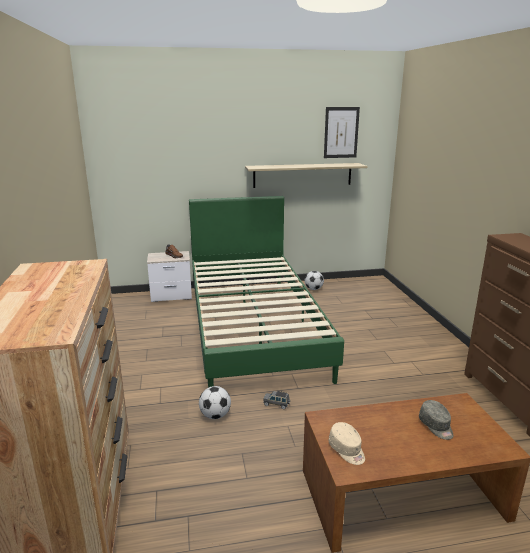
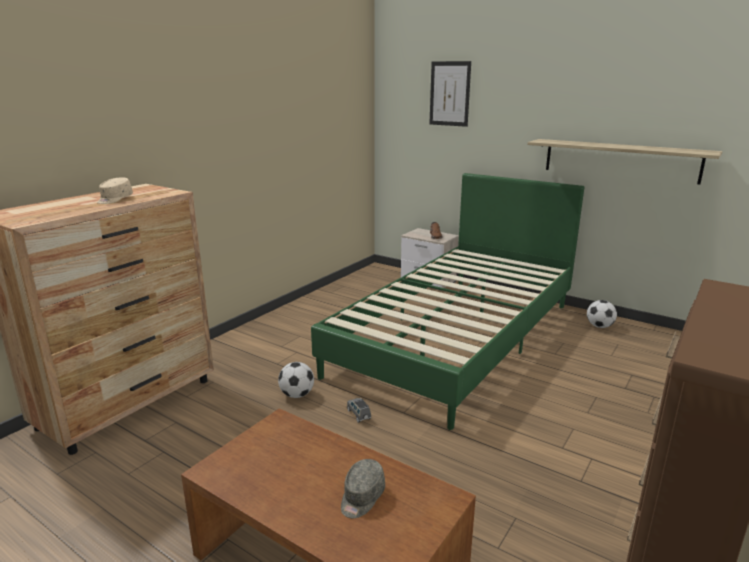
camera: 45 degrees right, 0 degrees up
picture [324,107,360,158] -> picture moved to [429,61,471,127]
beige cap [328,422,365,465] -> beige cap moved to [97,177,133,204]

